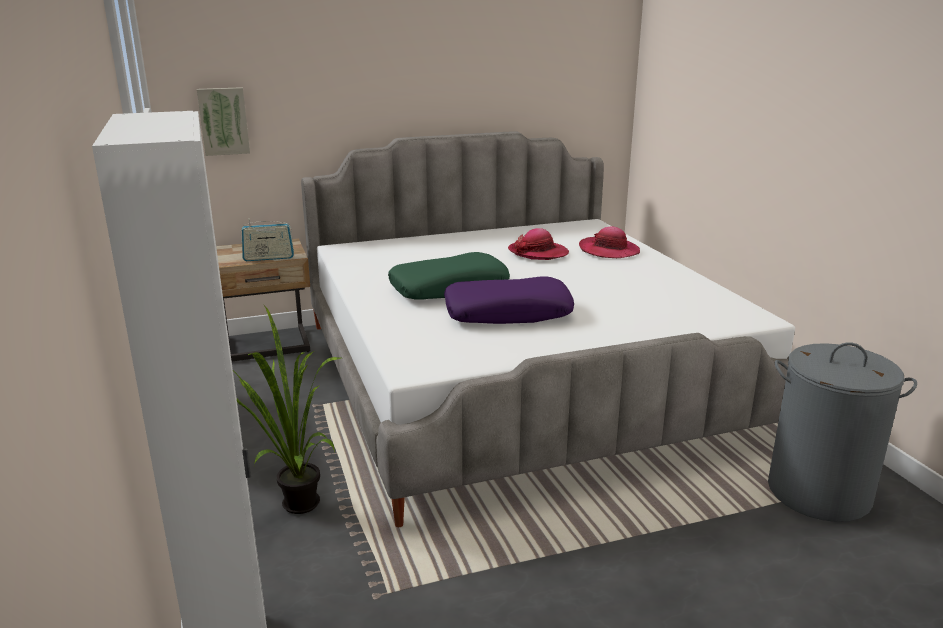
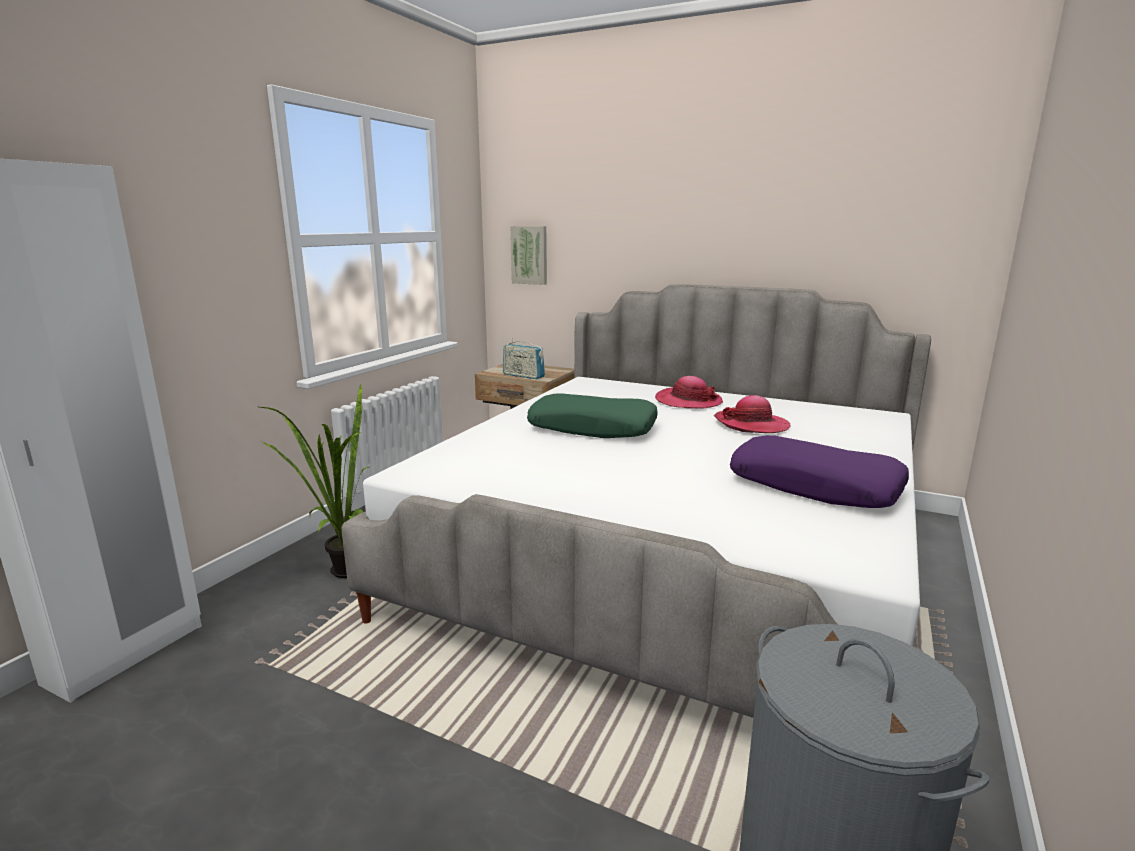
camera: 45 degrees right, 5 degrees down
purple pillow [444,277,574,324] -> purple pillow moved to [730,435,909,508]
hat [579,227,640,258] -> hat moved to [655,376,723,409]

